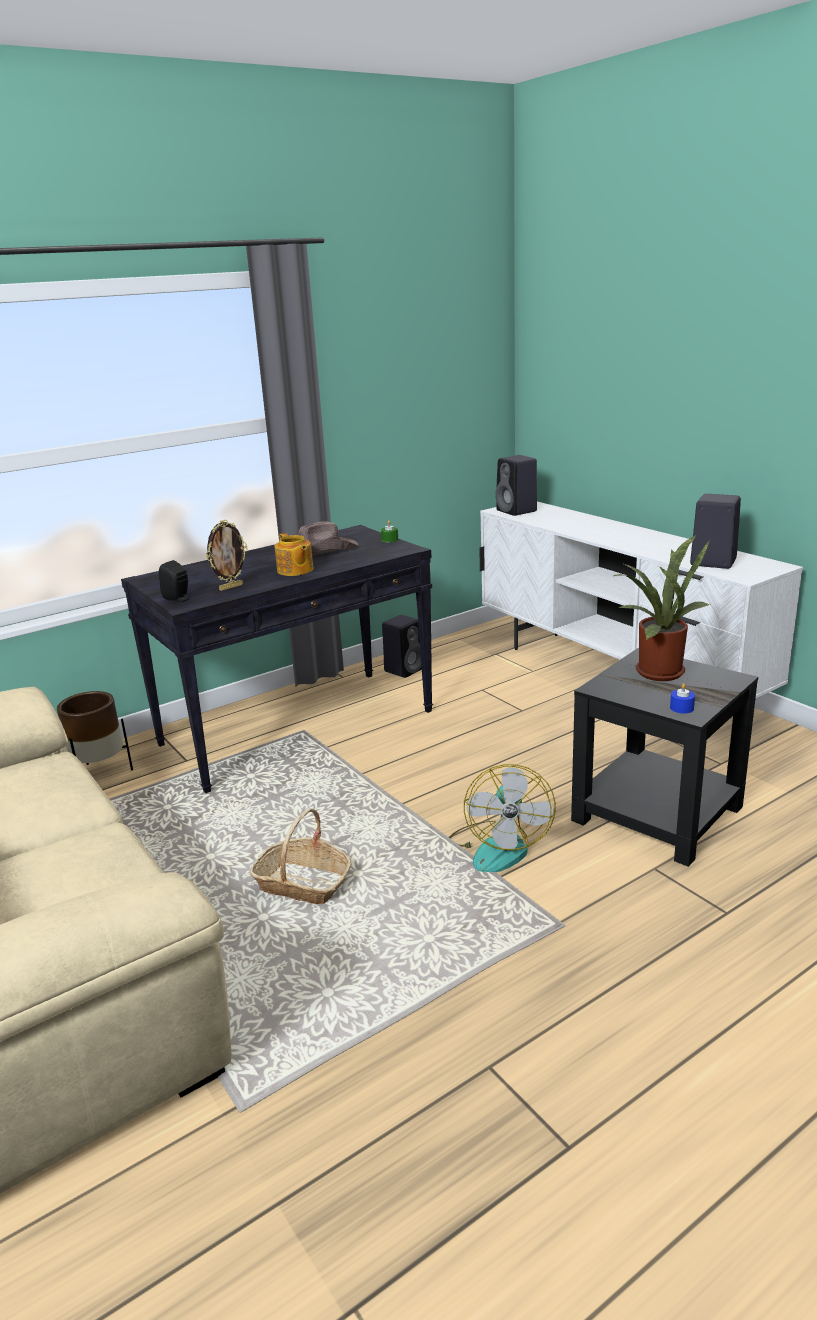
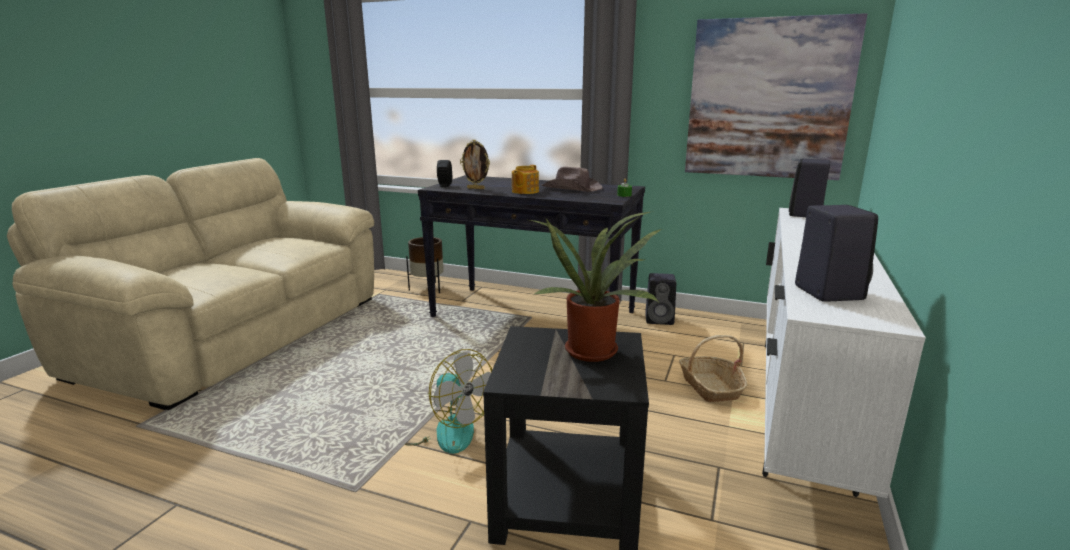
camera: 55 degrees right, 5 degrees down
basket [250,808,351,904] -> basket moved to [679,335,748,402]
fan [449,764,556,872] -> fan turned 105 degrees counterclockwise [405,349,492,454]
blue candle [670,683,695,713] -> none
none -> picture [685,13,867,180]

